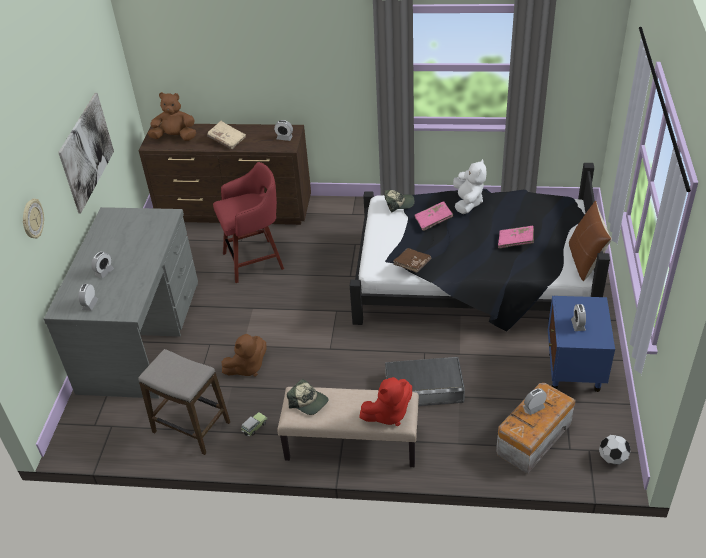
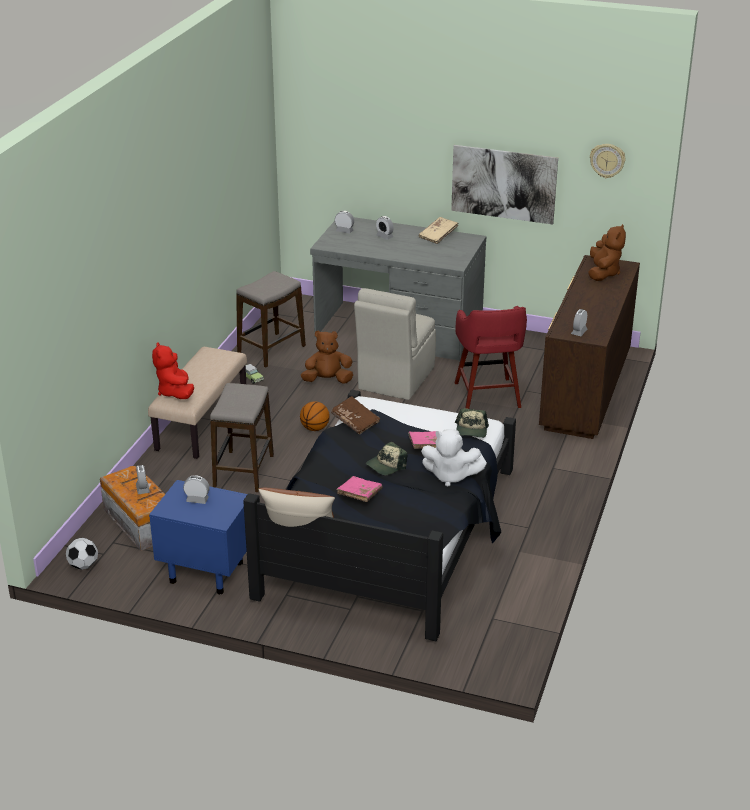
camera: 100 degrees right, 10 degrees down
wall clock [22,198,44,238] -> wall clock moved to [590,144,626,178]
beige book [207,121,246,149] -> beige book moved to [419,217,459,244]
brown plush toy [222,334,267,377] -> brown plush toy turned 105 degrees clockwise [301,330,353,383]
cap [287,379,329,415] -> cap moved to [366,442,407,475]
grey storage box [385,357,465,406] -> stool [210,383,274,492]
none -> basketball [300,401,330,431]
none -> beige chair [354,288,436,400]

